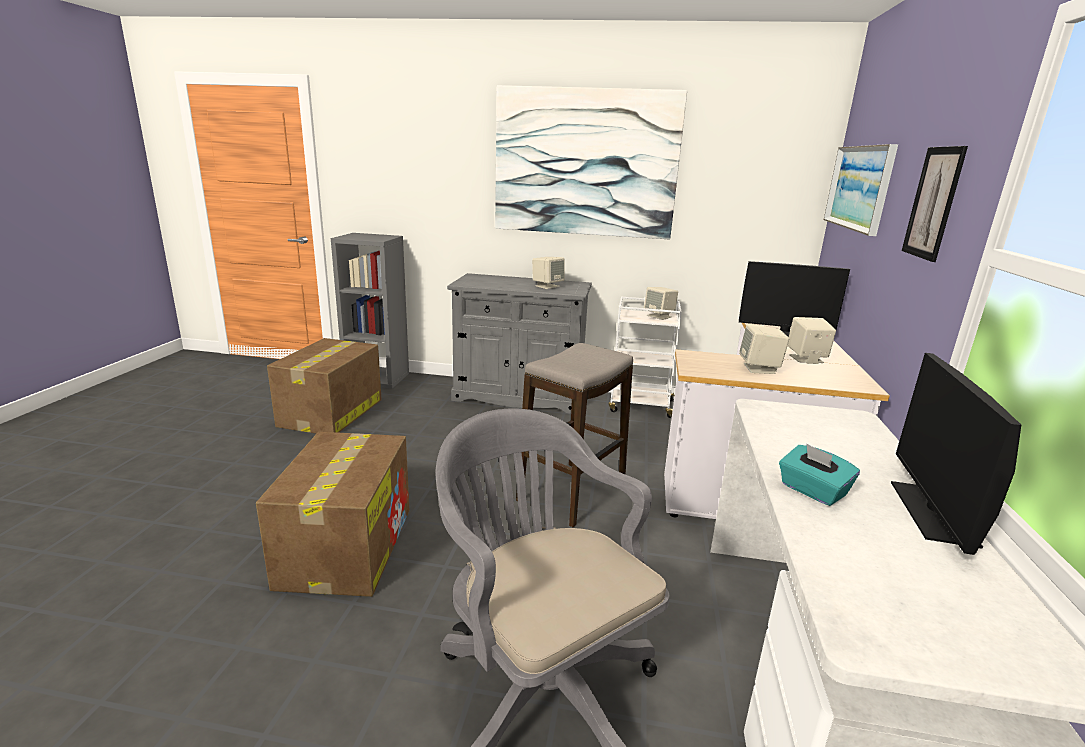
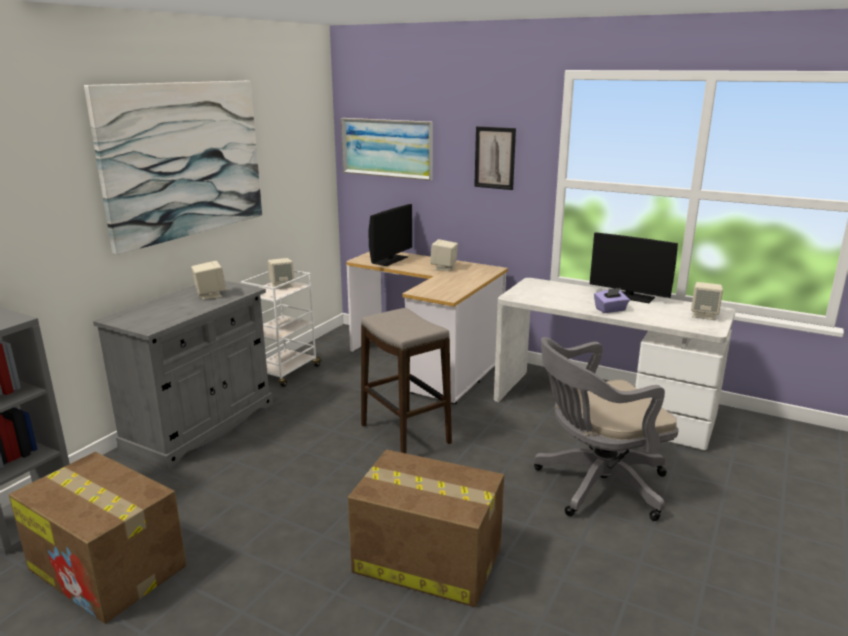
camera: 70 degrees left, 0 degrees up
beige speaker [739,324,789,374] -> beige speaker moved to [691,282,723,320]
turquoise tissue box [779,443,860,506] -> purple tissue box [594,288,630,313]

